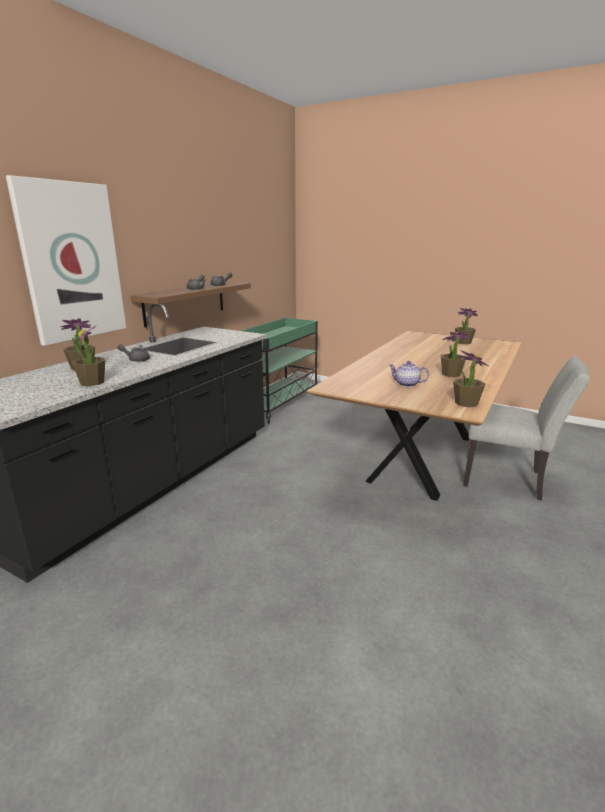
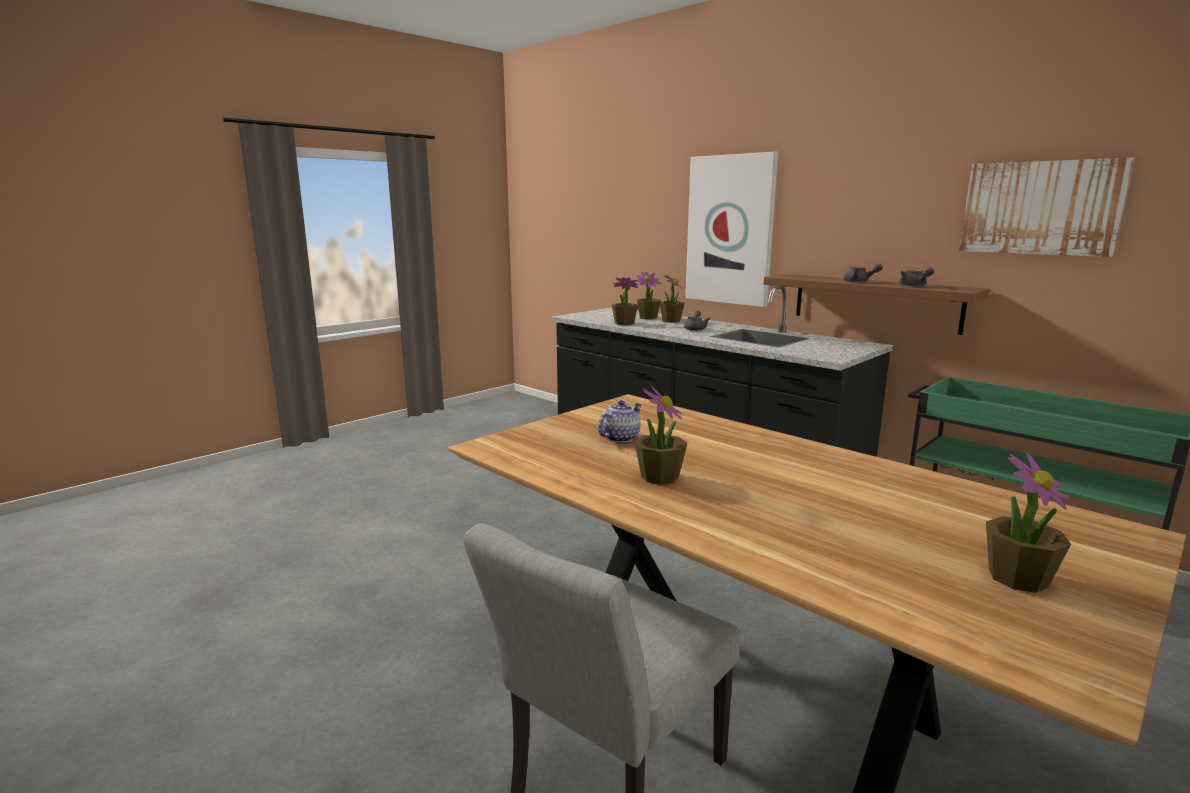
camera: 105 degrees right, 5 degrees down
potted plant [453,350,488,407] -> potted plant moved to [637,272,661,319]
none -> picture [959,158,1134,257]

